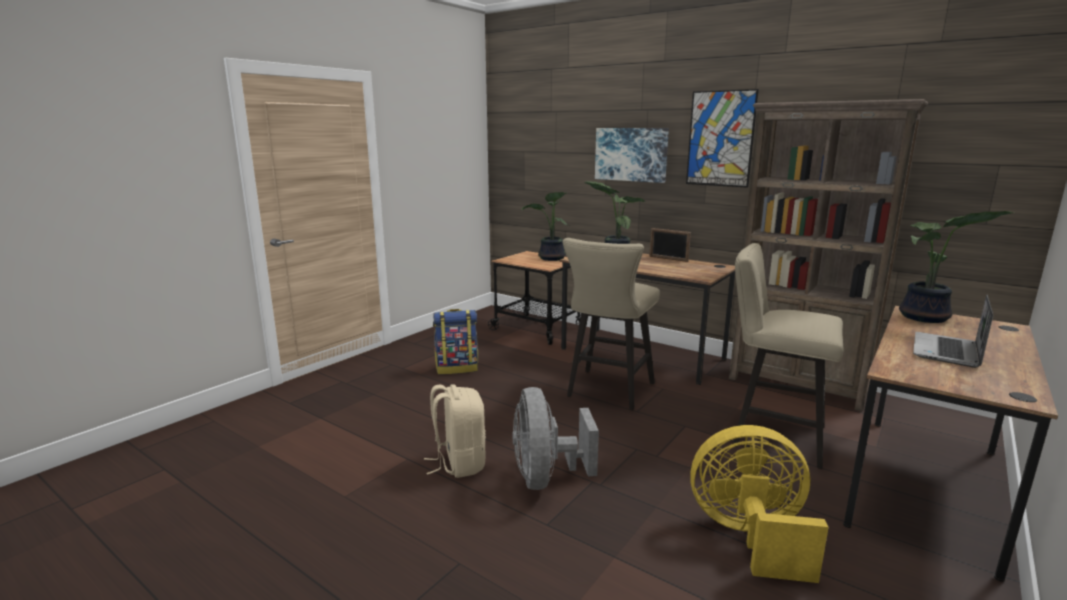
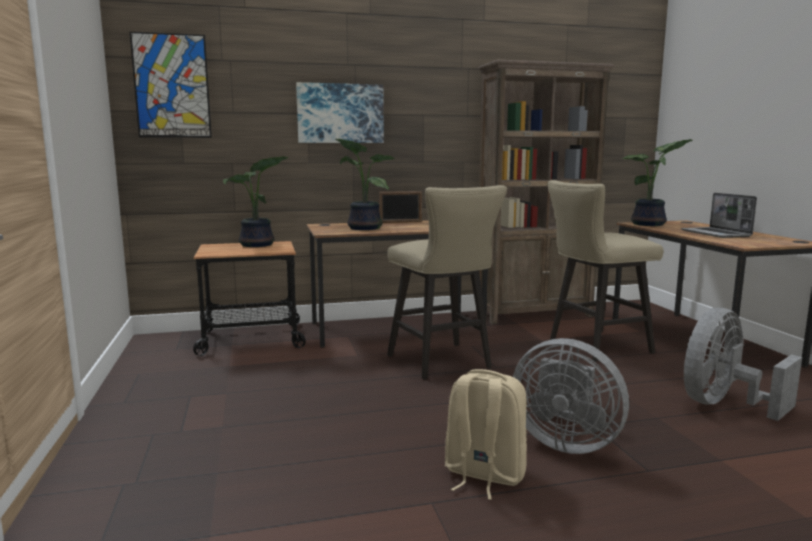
camera: 50 degrees left, 5 degrees down
backpack [433,309,478,374] -> none
picture [686,89,759,188] -> picture moved to [130,32,212,138]
yellow fan [690,425,829,583] -> grey fan [684,308,802,421]

